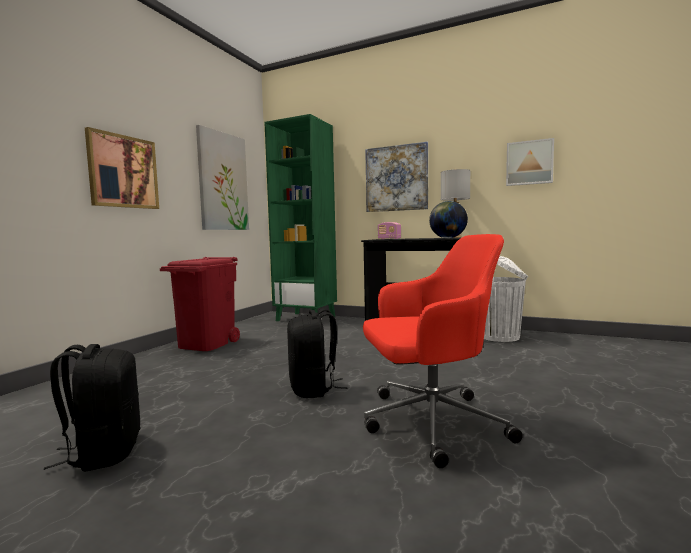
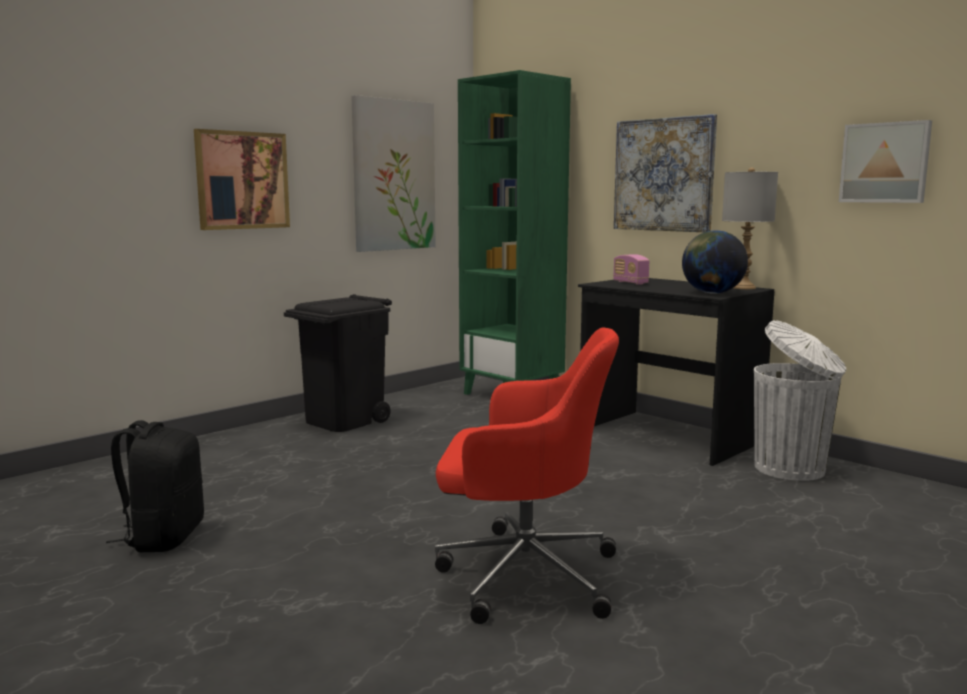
camera: 20 degrees right, 5 degrees up
red trash can [160,257,240,351] -> black trash can [284,294,392,432]
black backpack [287,308,348,398] -> none

